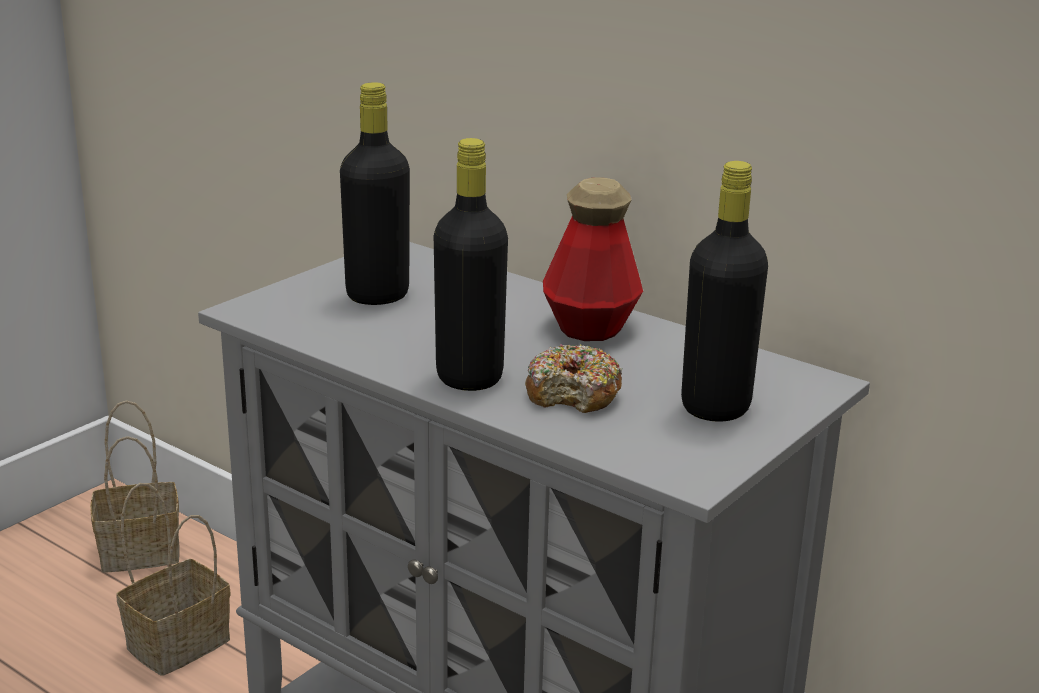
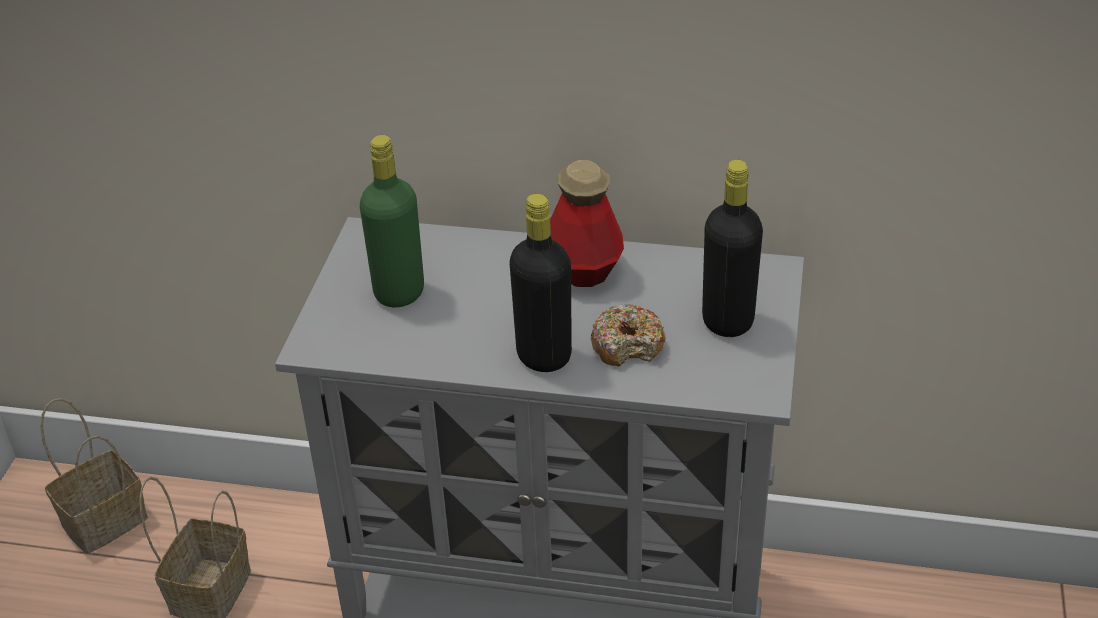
camera: 25 degrees left, 15 degrees up
black bottle [340,82,410,305] -> green bottle [360,135,424,307]

